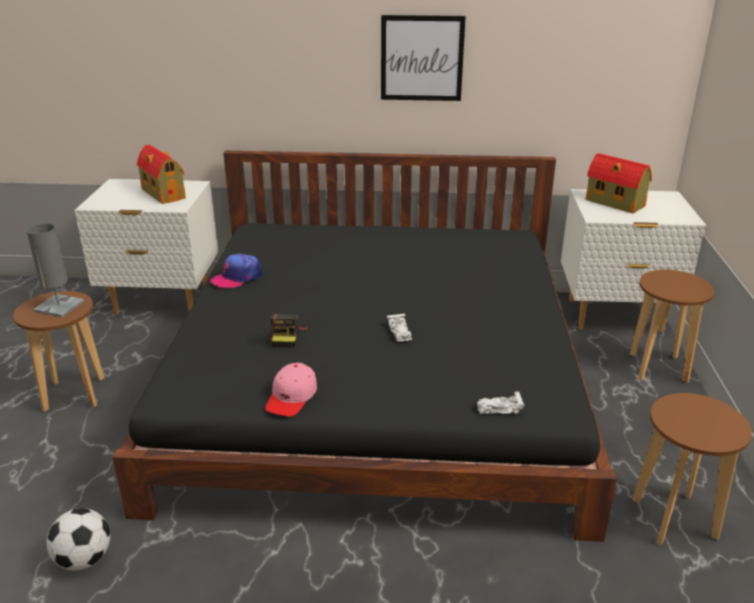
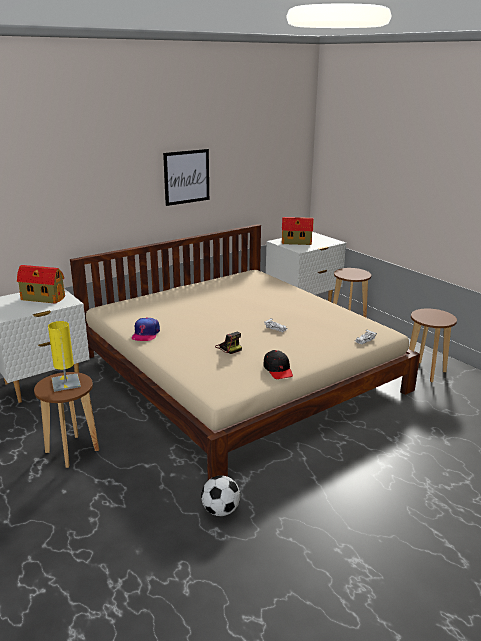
camera: 40 degrees left, 5 degrees down
grey table lamp [26,223,84,317] -> yellow table lamp [48,321,81,392]
black bed [112,151,617,542] -> beige bed [70,224,420,480]
pink cap [265,363,317,417] -> black cap [263,350,293,379]

